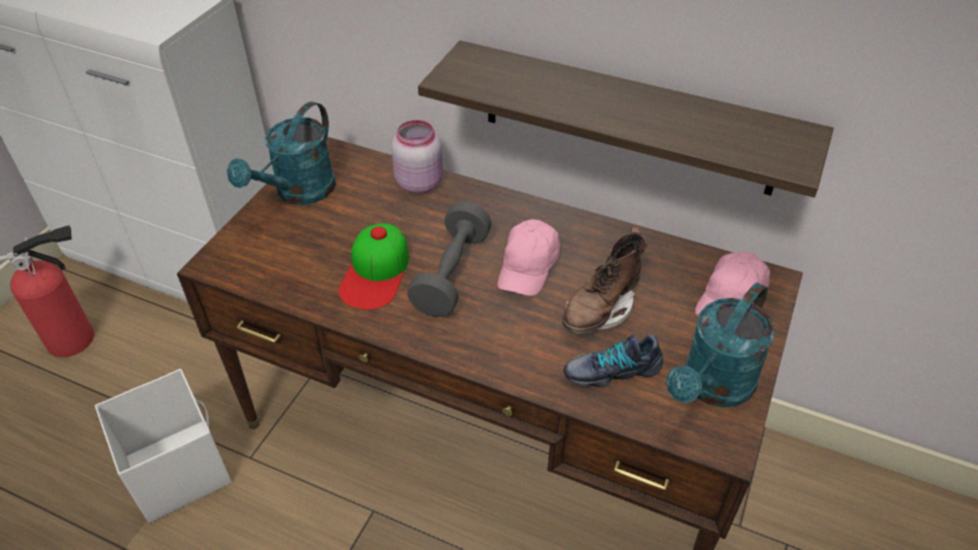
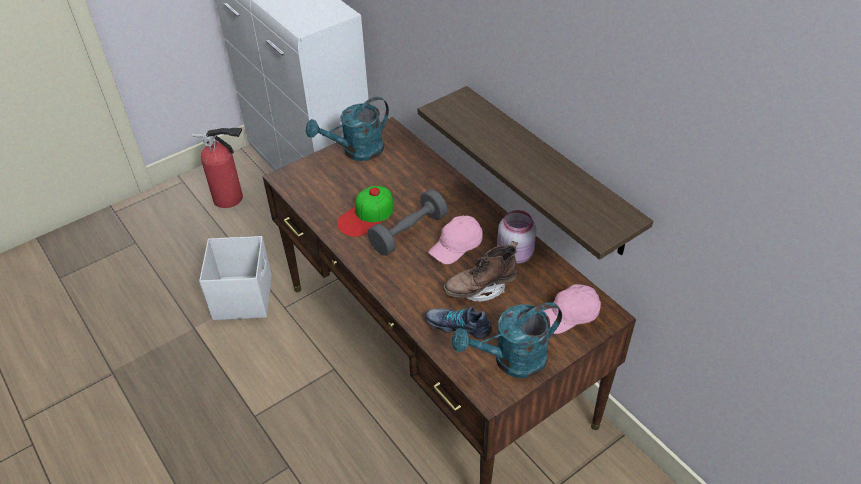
camera: 30 degrees right, 0 degrees up
pink jar [391,120,443,194] -> pink jar moved to [497,210,537,264]

